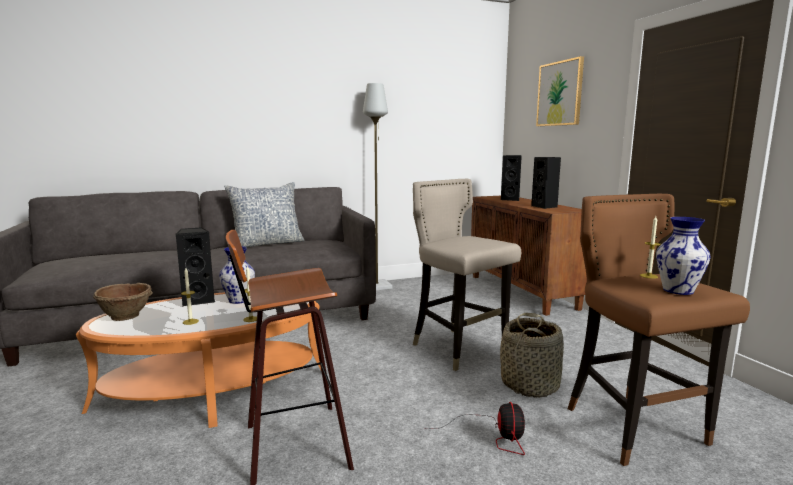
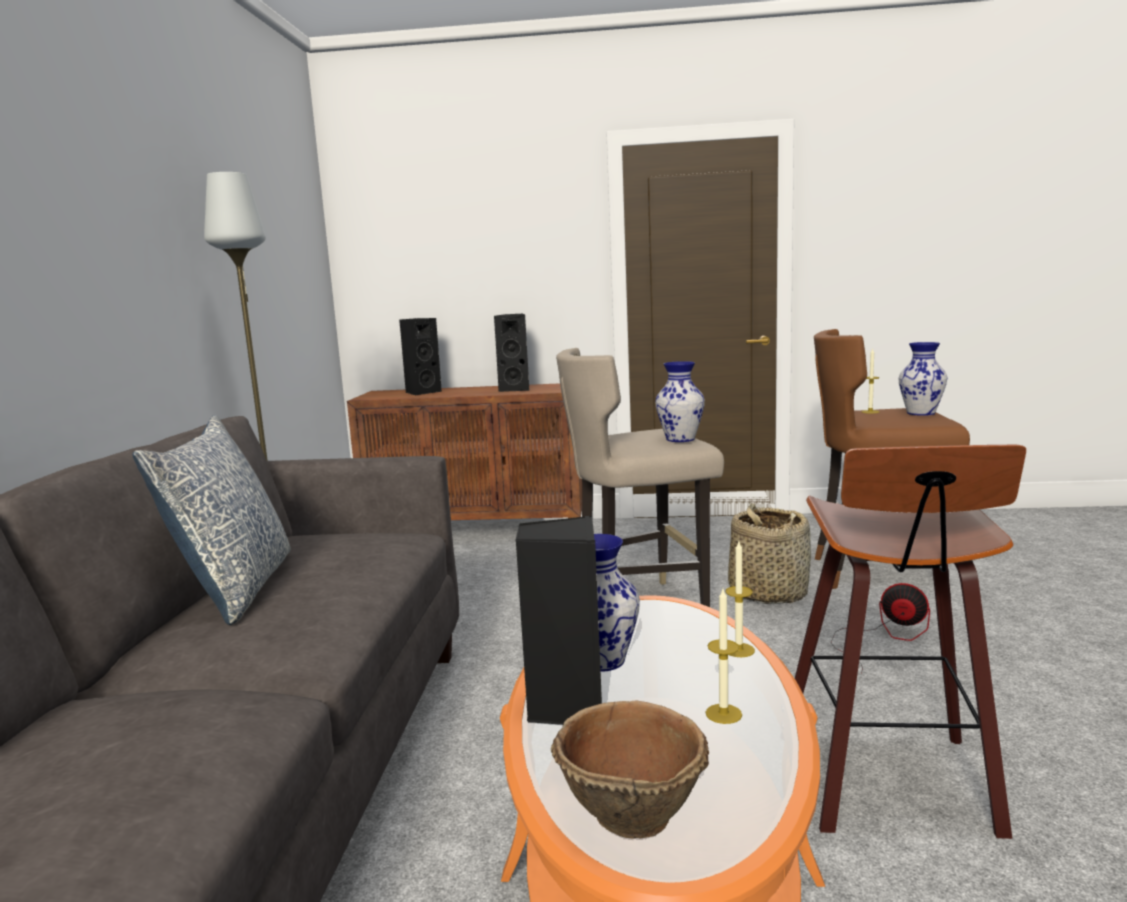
camera: 65 degrees left, 0 degrees up
picture [536,56,584,126] -> none
none -> vase [655,361,705,442]

